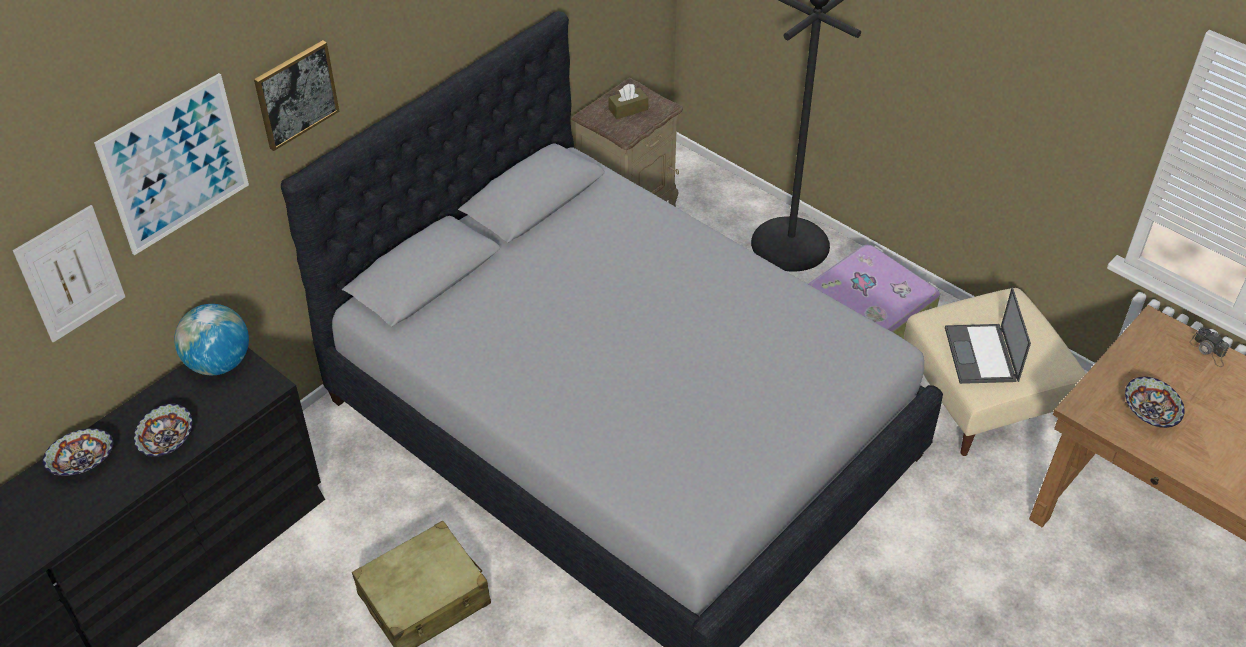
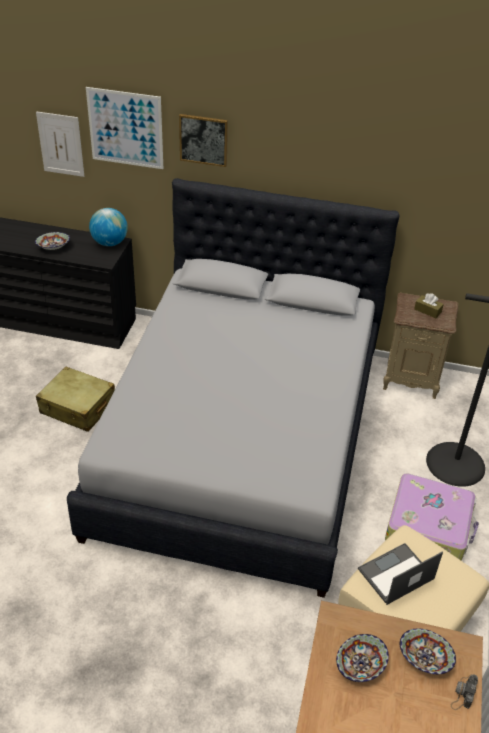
camera: 60 degrees right, 5 degrees down
bowl [43,428,113,476] -> bowl moved to [400,628,456,674]

